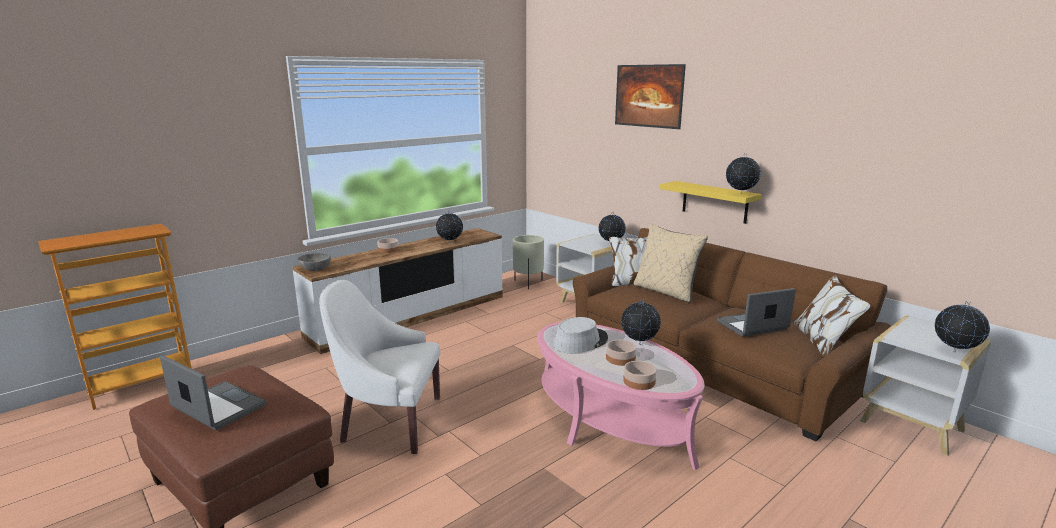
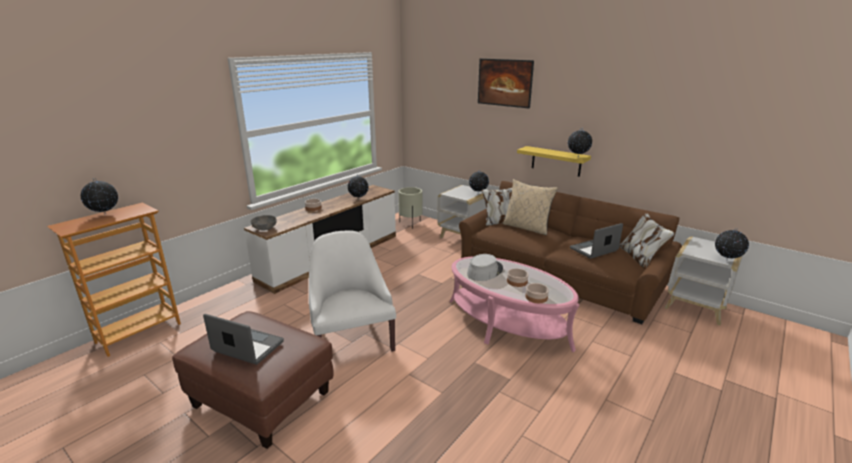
camera: 10 degrees left, 5 degrees up
white armchair [319,280,440,454] -> white armchair turned 75 degrees clockwise [309,230,396,351]
globe [621,299,661,345] -> globe moved to [81,178,118,215]

